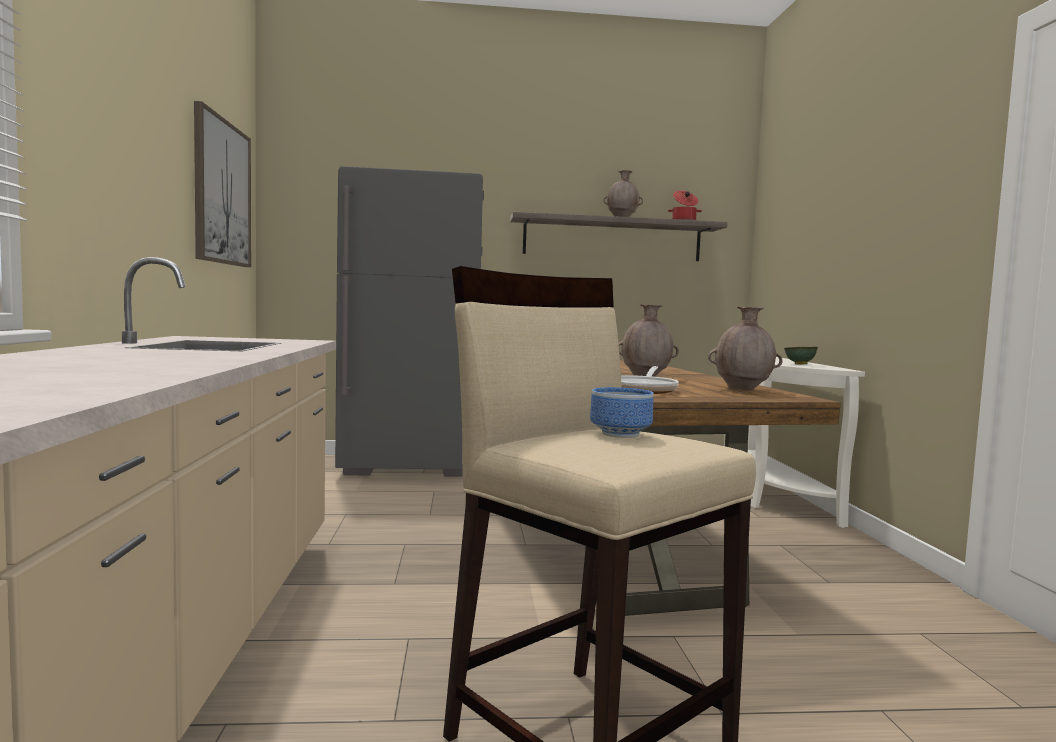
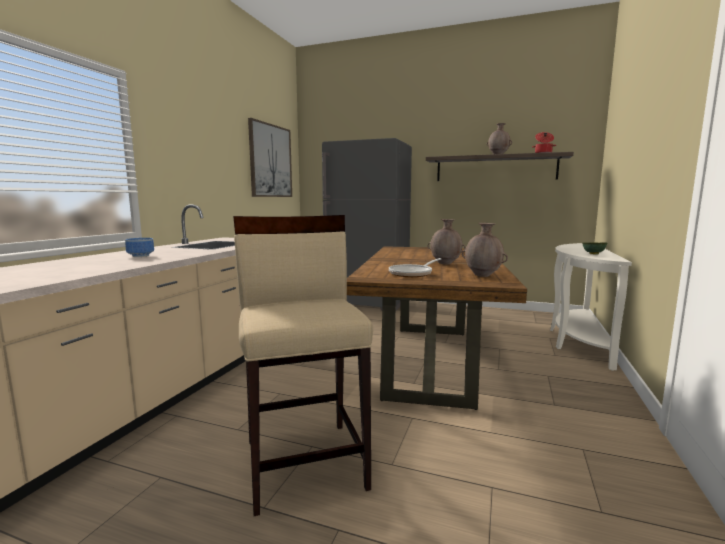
camera: 25 degrees right, 5 degrees up
bowl [590,387,654,438] -> bowl moved to [125,238,154,257]

